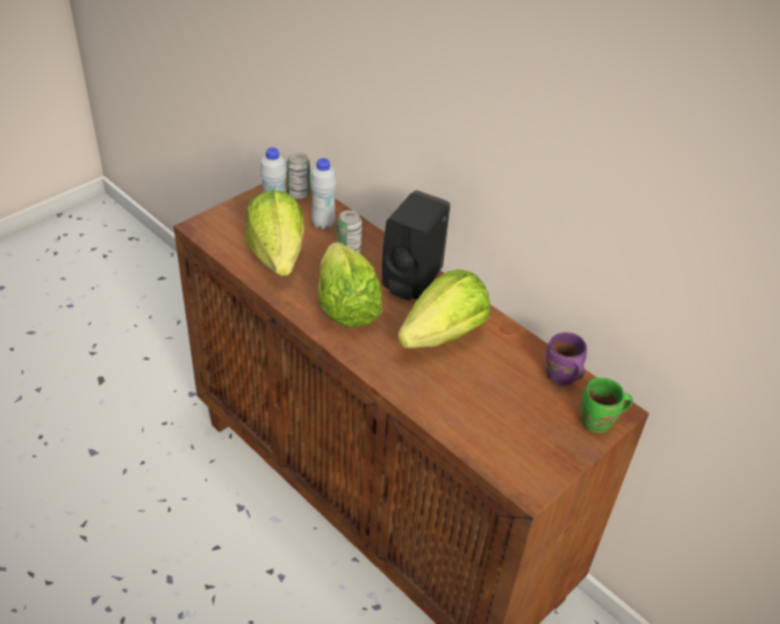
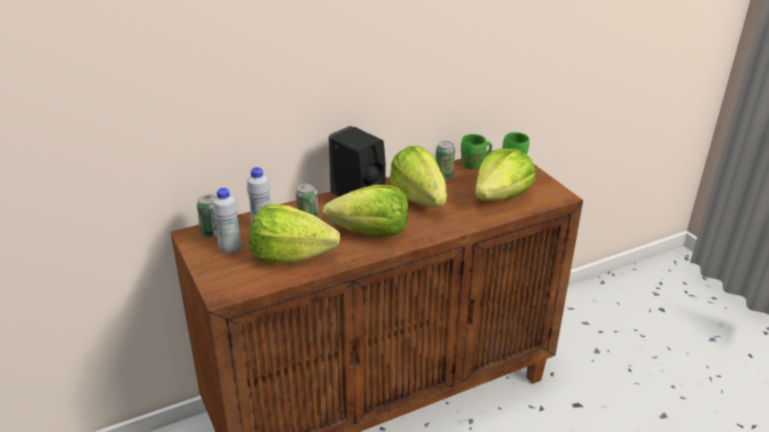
camera: 70 degrees left, 10 degrees down
purple mug [546,332,587,386] -> green mug [461,134,492,170]
none -> can [436,141,455,180]
none -> lettuce [475,148,536,201]

